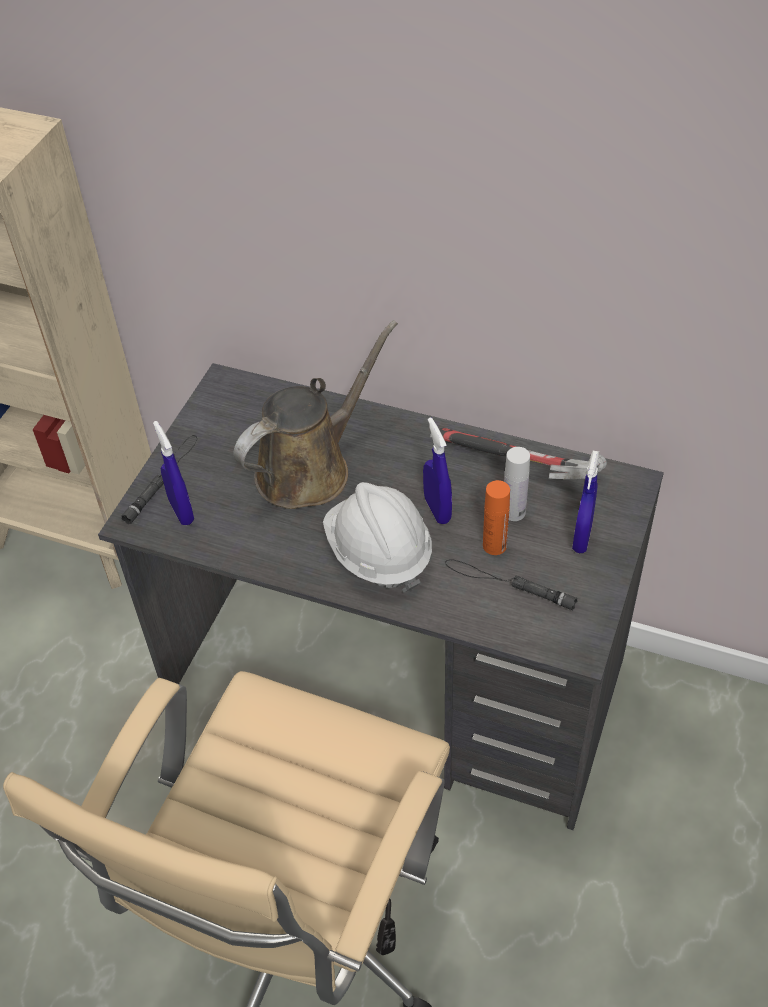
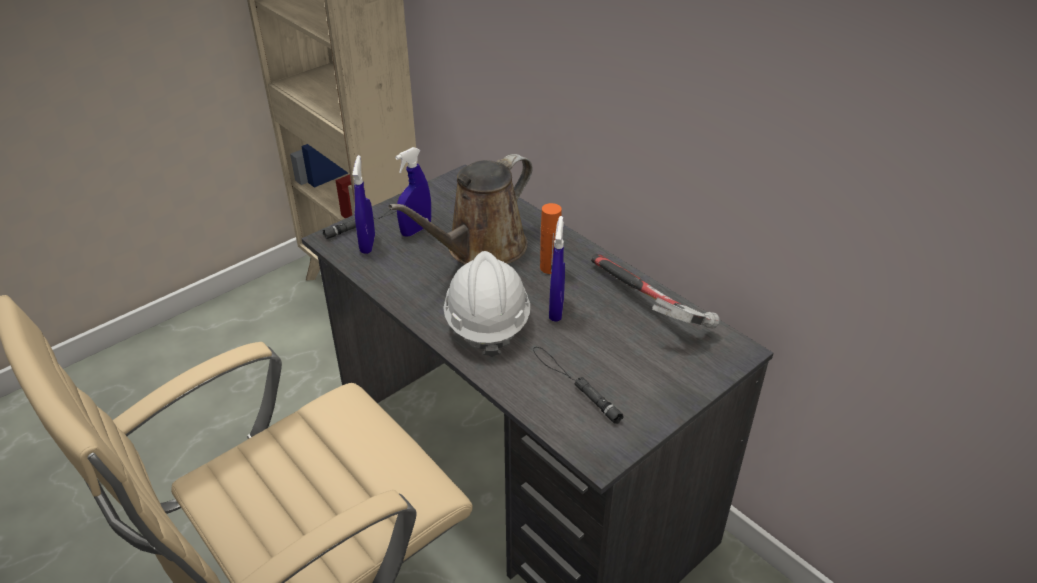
camera: 25 degrees right, 10 degrees down
brown watering can [233,320,398,509] -> brown watering can turned 150 degrees clockwise [388,154,532,265]
orange bottle [483,480,510,555] -> orange bottle moved to [540,203,562,274]
white bottle [504,447,530,521] -> none
blue spray bottle [572,451,599,553] -> blue spray bottle moved to [395,147,431,237]

